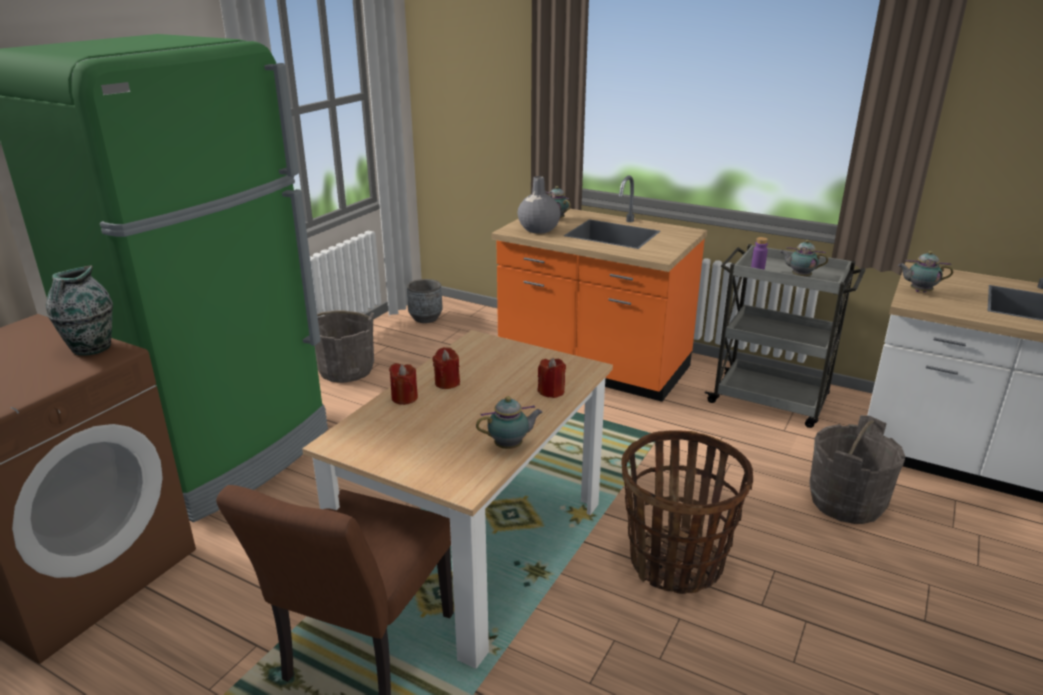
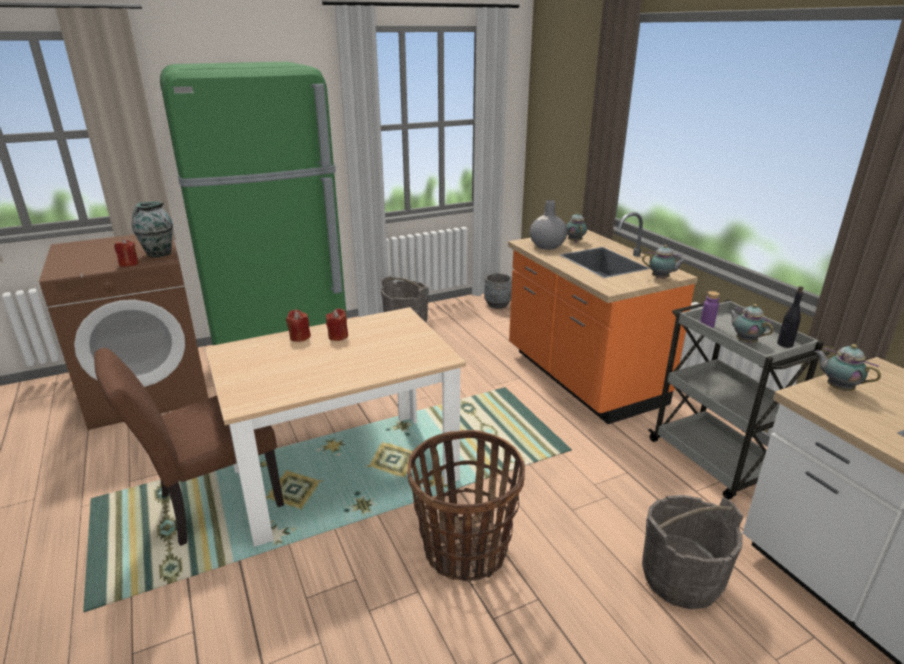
camera: 35 degrees right, 0 degrees up
teapot [476,396,543,449] -> teapot moved to [642,245,686,279]
red candle [538,358,566,398] -> red candle moved to [114,239,139,267]
none -> black bottle [777,286,803,348]

